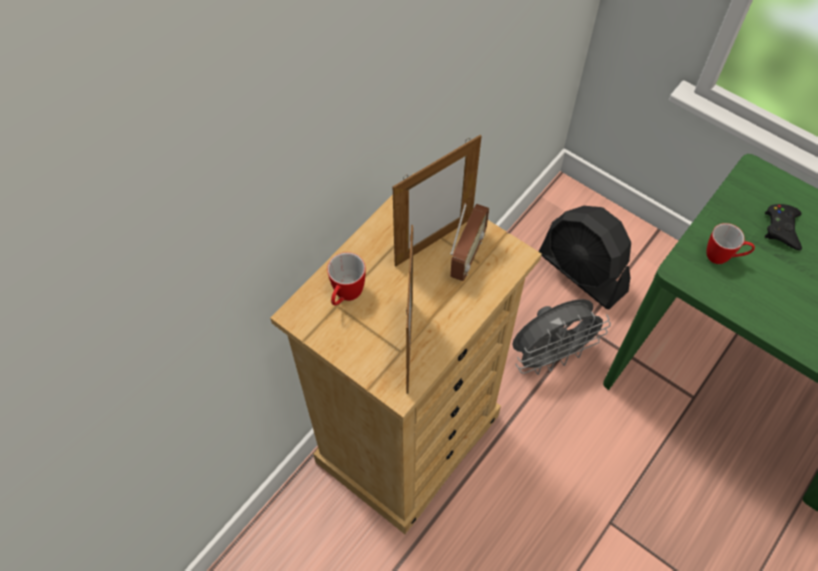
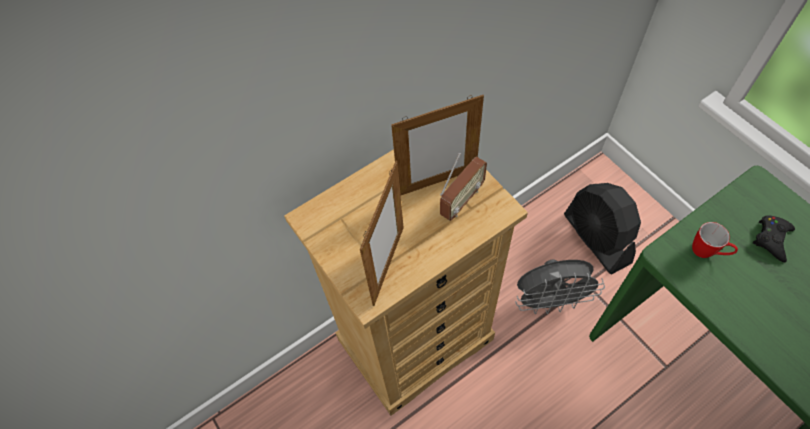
camera: 20 degrees right, 0 degrees up
mug [327,252,366,306] -> none

